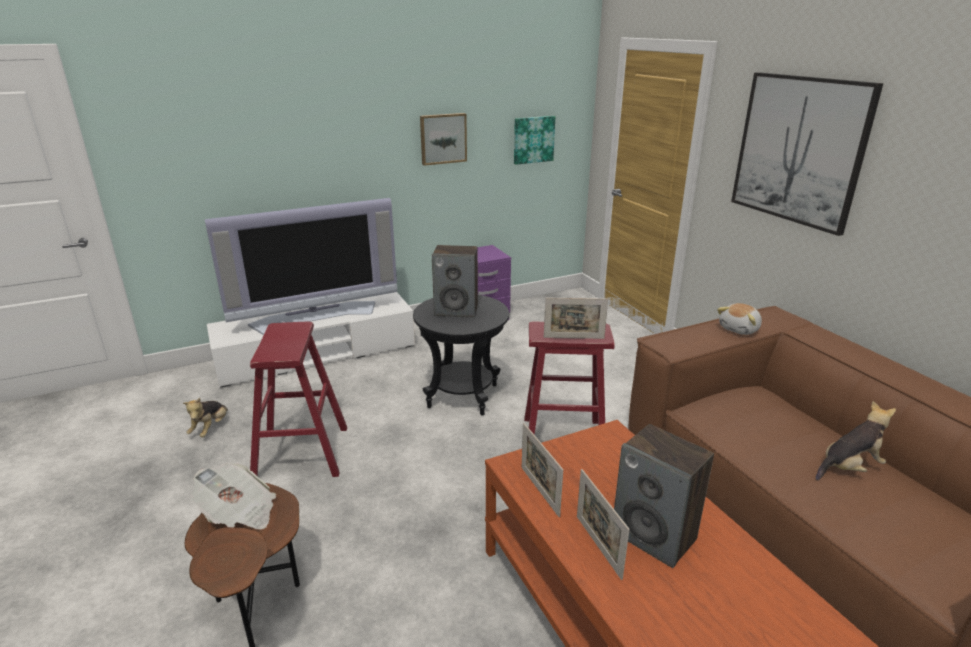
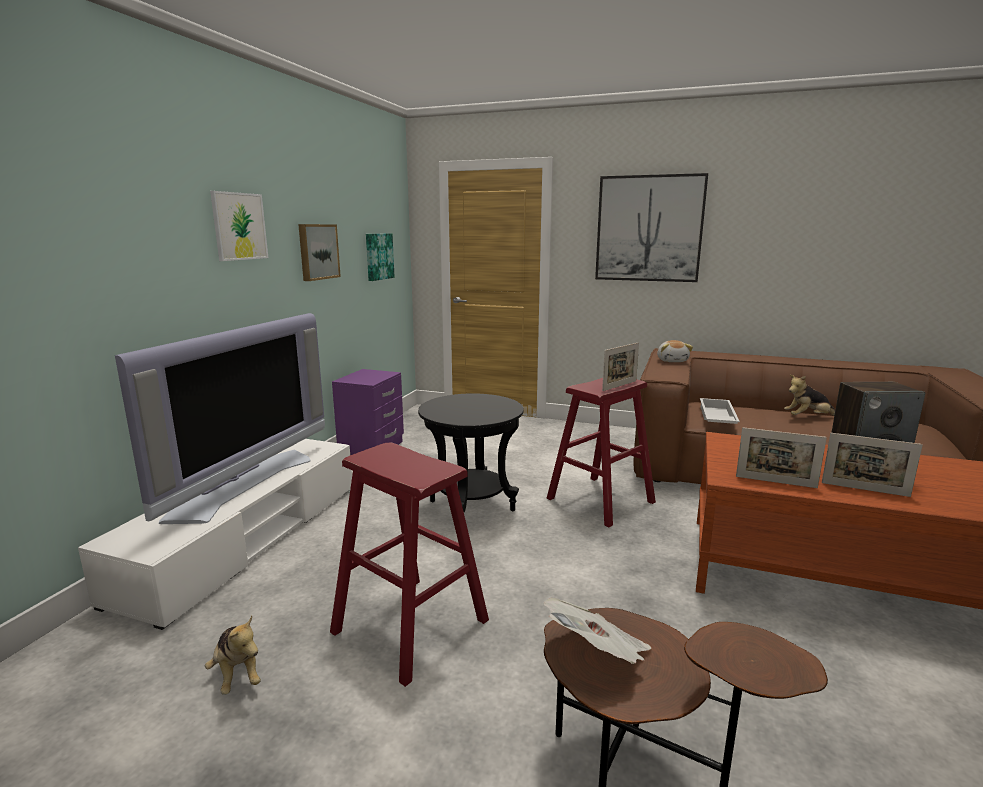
camera: 45 degrees left, 10 degrees down
speaker [432,245,478,318] -> none
plush toy [816,401,896,480] -> plush toy turned 120 degrees counterclockwise [784,375,835,416]
none -> picture [210,191,268,261]
none -> white tray [700,398,740,424]

